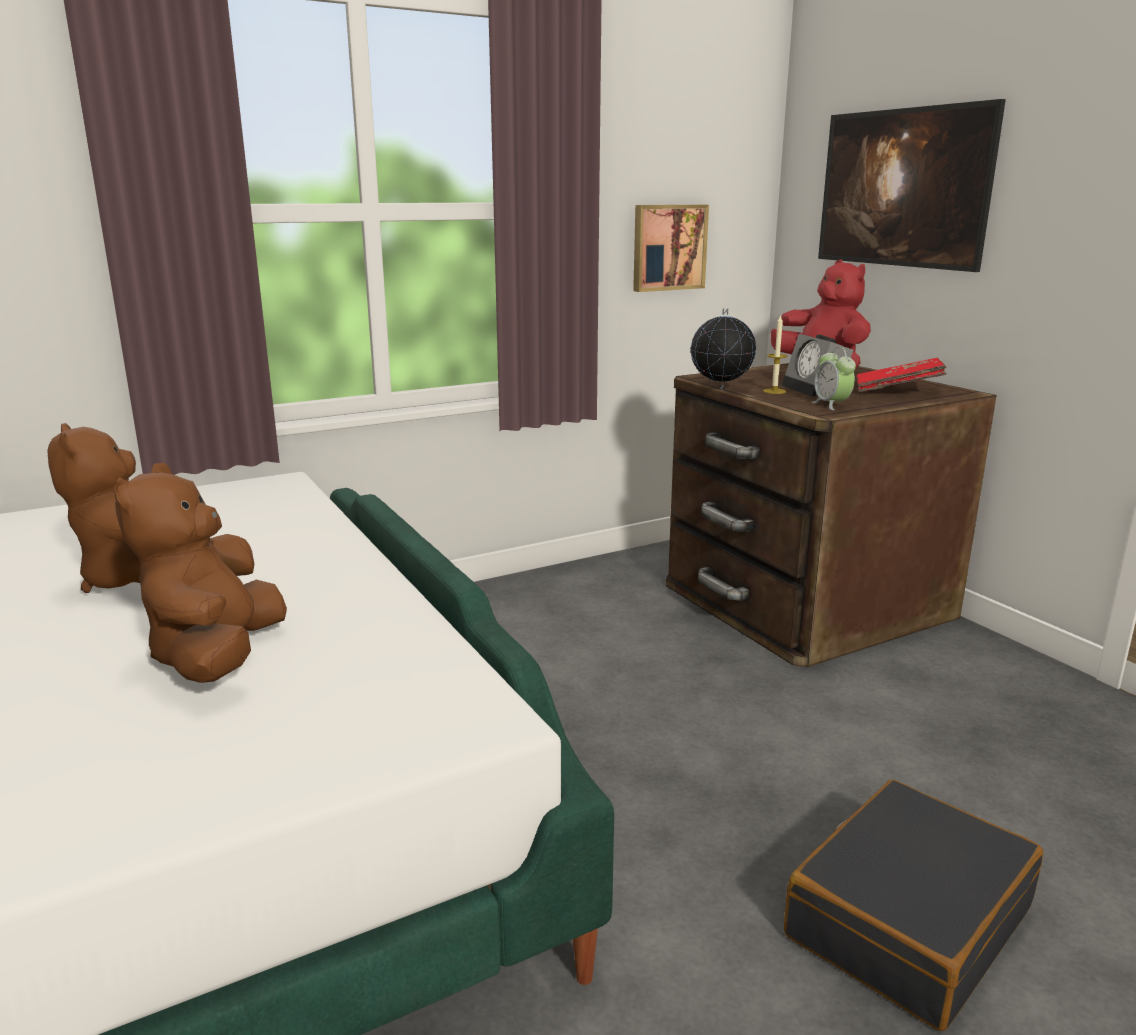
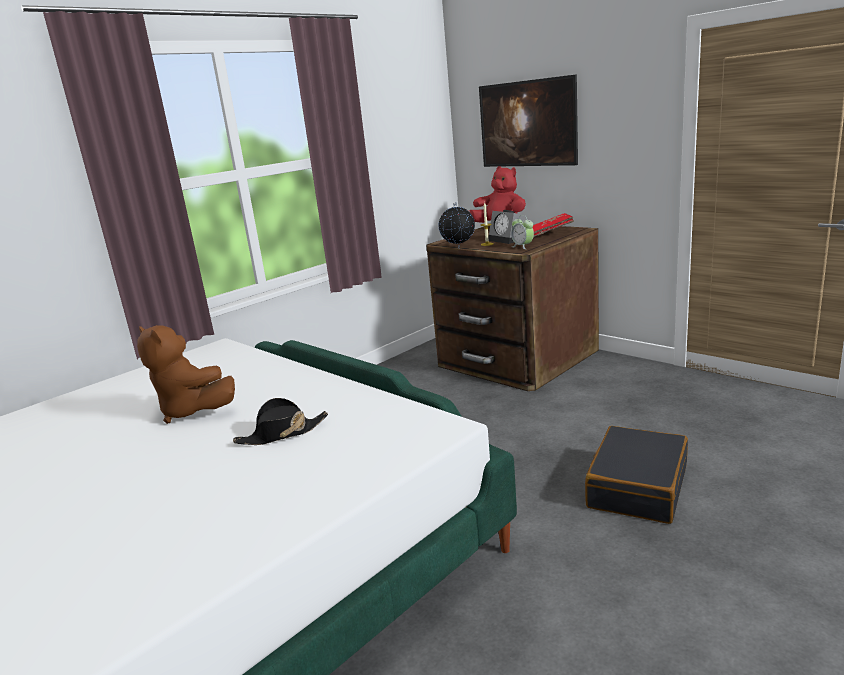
camera: 15 degrees left, 0 degrees up
brown plush toy [114,463,287,683] -> black hat [233,398,328,445]
picture [633,205,709,292] -> none

